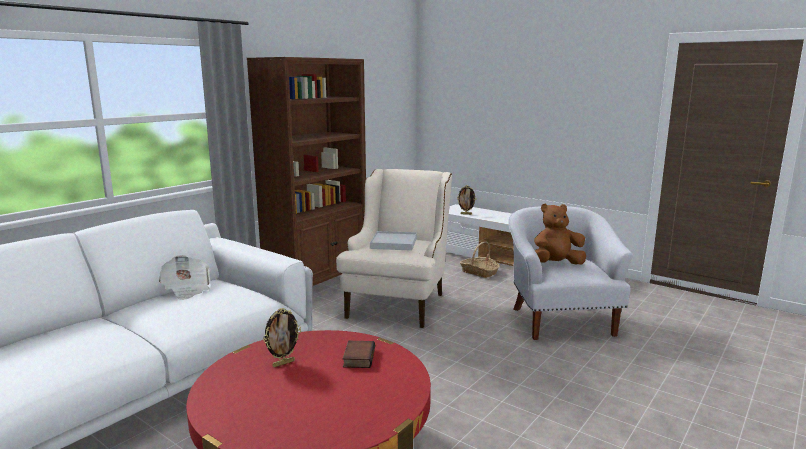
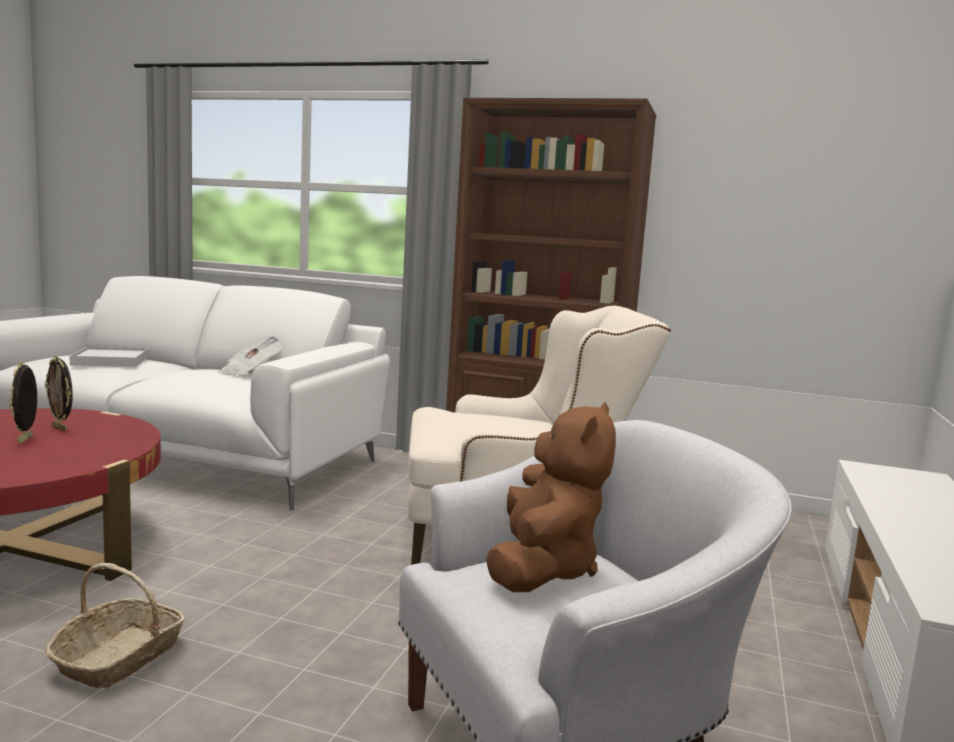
camera: 70 degrees right, 5 degrees down
book [343,341,375,368] -> none
white tray [370,231,417,251] -> white tray moved to [69,346,149,367]
picture frame [457,185,476,215] -> picture frame moved to [9,362,37,444]
basket [460,242,500,278] -> basket moved to [45,563,186,688]
brown plush toy [534,204,586,265] -> brown plush toy turned 45 degrees clockwise [486,402,616,592]

